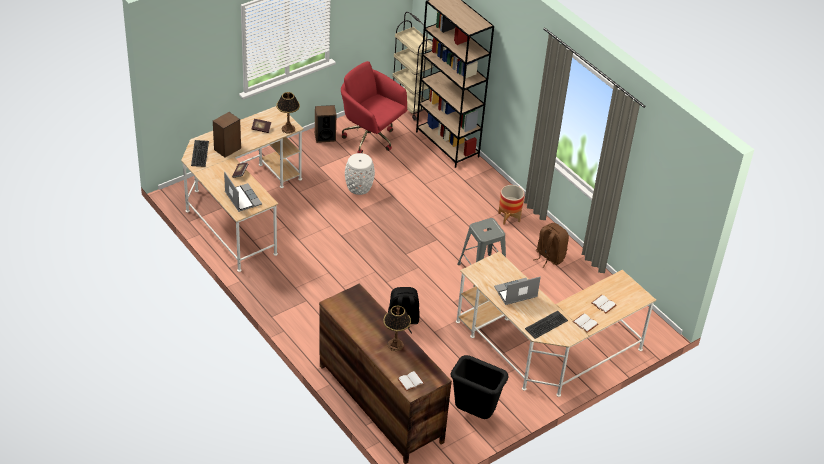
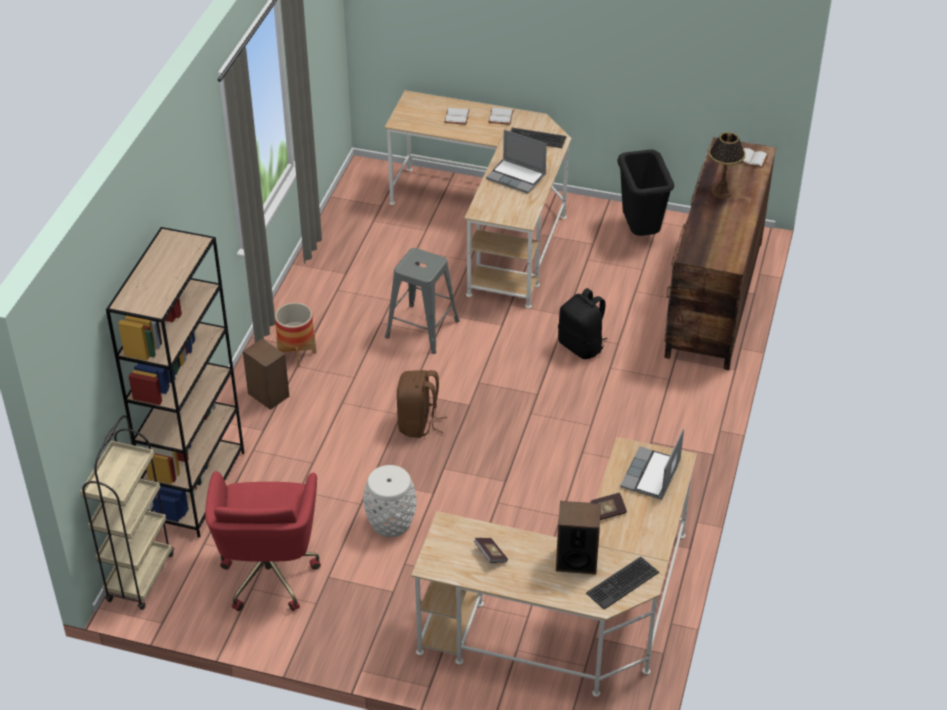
camera: 125 degrees left, 0 degrees up
table lamp [276,92,300,134] -> none
speaker [315,105,336,143] -> speaker moved to [243,339,289,410]
brown backpack [533,223,569,268] -> brown backpack moved to [397,370,447,438]

